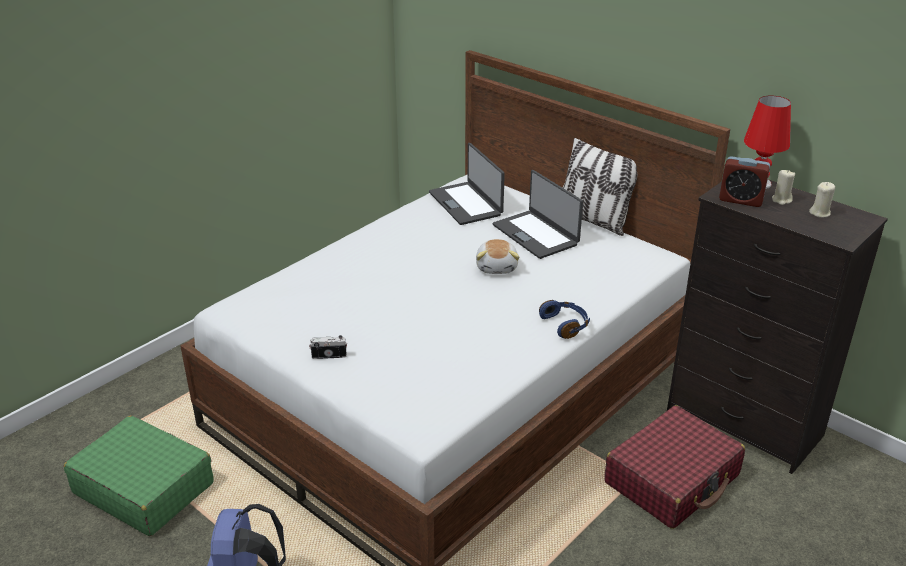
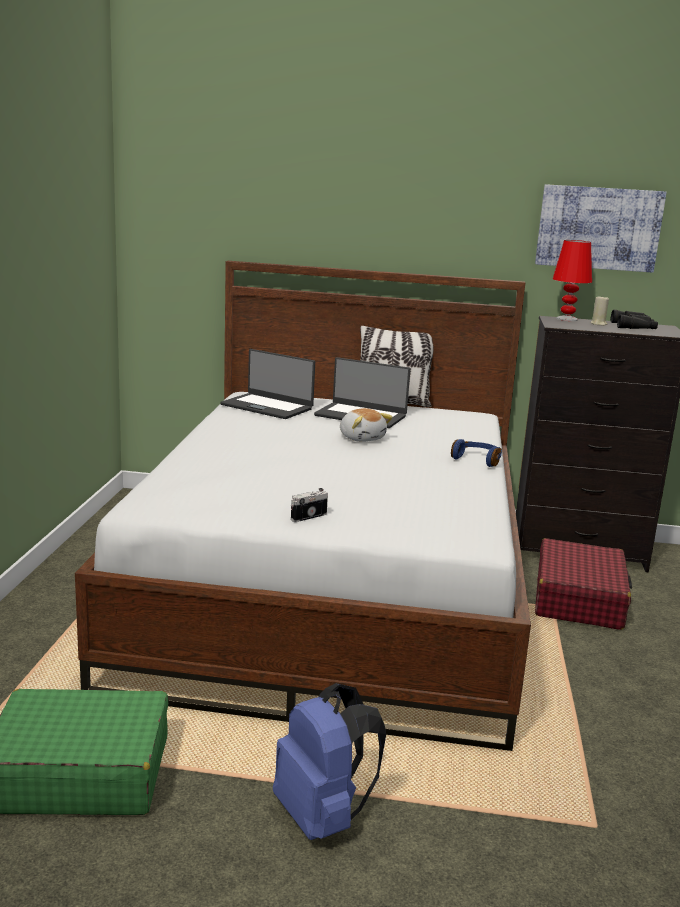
camera: 35 degrees left, 15 degrees down
alarm clock [719,156,770,207] -> none
beige candle [809,182,835,218] -> black binoculars [611,310,658,329]
none -> picture [535,184,667,273]

